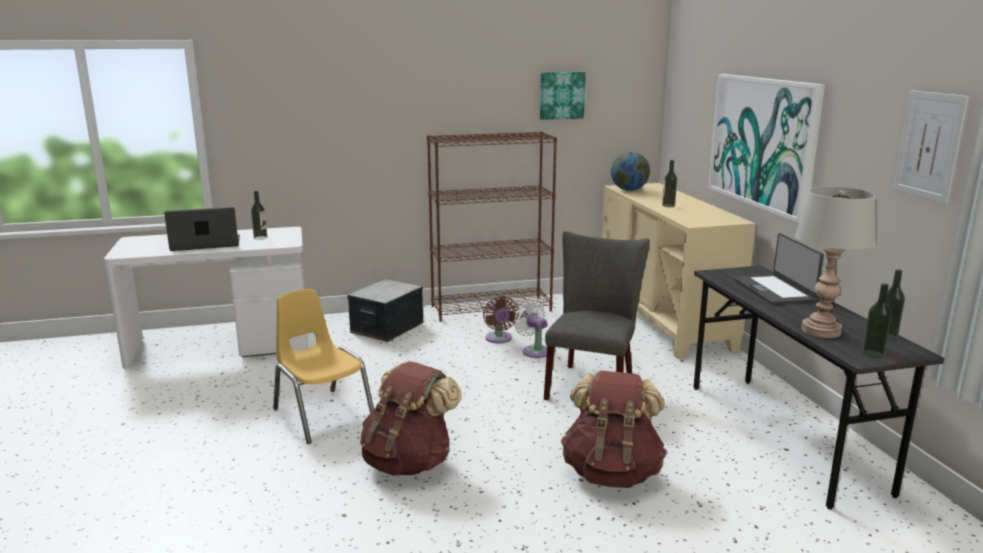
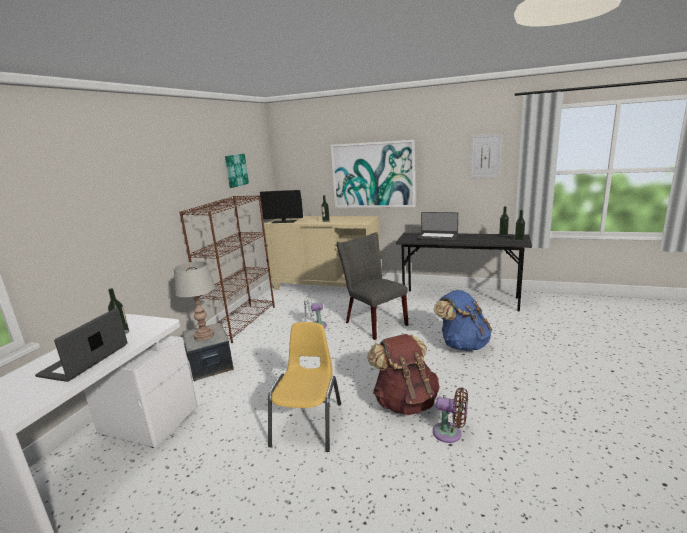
camera: 55 degrees left, 0 degrees up
yellow chair [273,289,374,444] -> yellow chair turned 105 degrees clockwise [268,322,341,452]
brown fan [483,296,519,343] -> brown fan moved to [433,388,468,443]
brown backpack [561,370,667,488] -> blue backpack [433,290,492,351]
globe [611,152,650,191] -> monitor [260,190,303,223]
grey table lamp [795,187,876,338] -> grey table lamp moved to [174,261,215,341]

